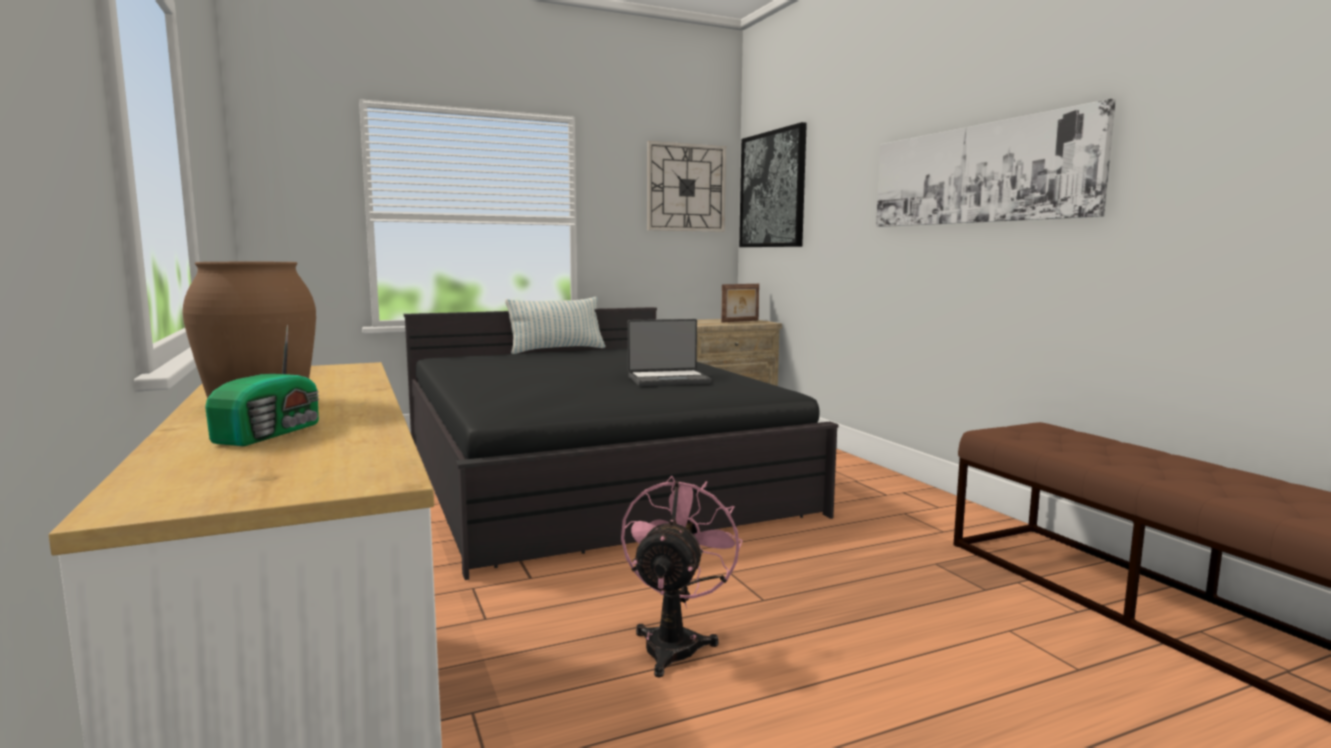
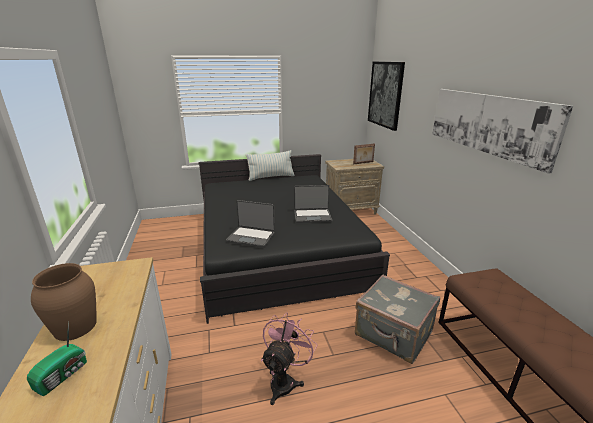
camera: 10 degrees right, 15 degrees up
wall clock [647,141,726,232] -> none
none -> laptop [226,200,275,248]
none -> grey suitcase [355,275,440,364]

